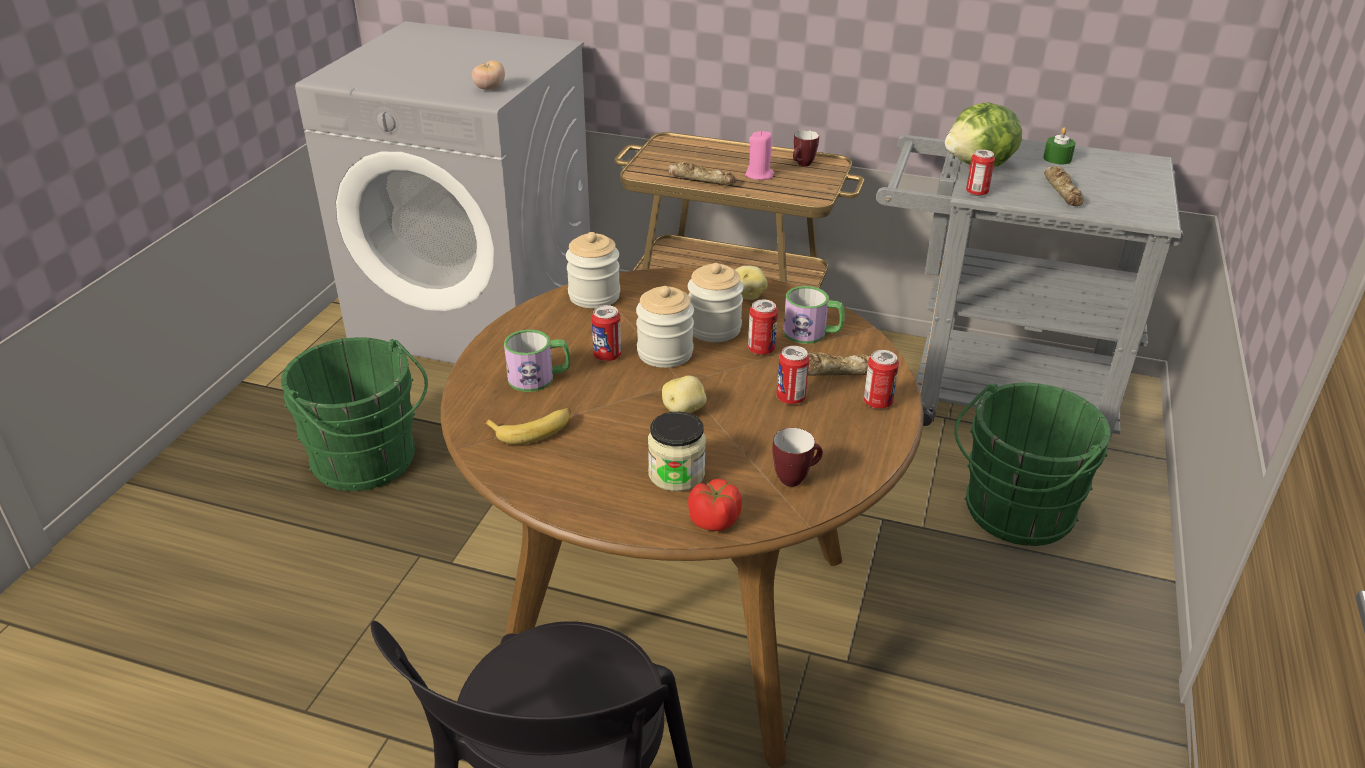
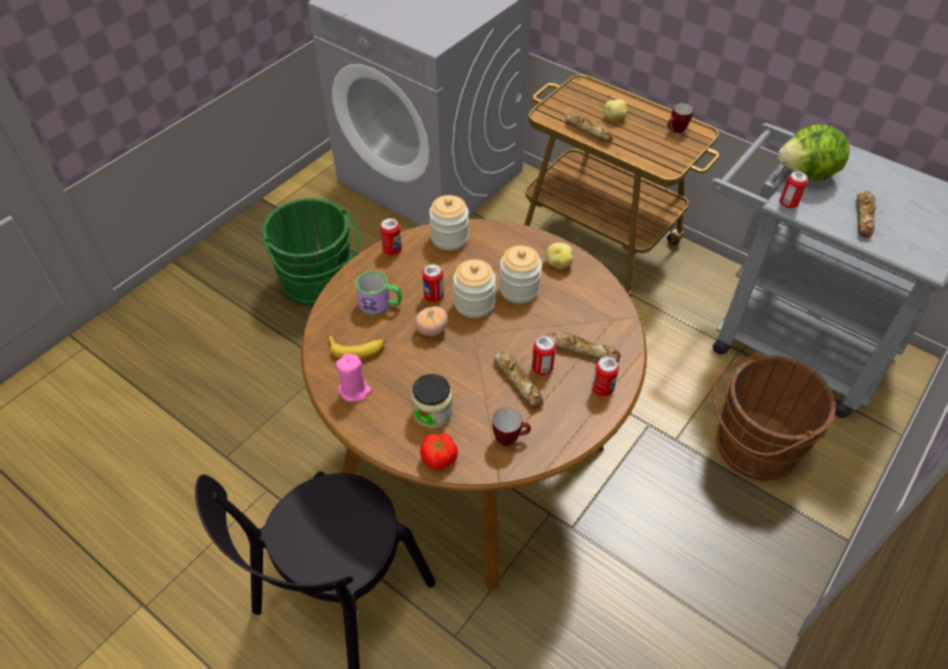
camera: 20 degrees right, 15 degrees up
tomato [472,61,505,90] -> tomato moved to [414,306,448,336]
potato [662,376,707,413] -> potato moved to [604,99,627,120]
pink candle [745,130,774,180] -> pink candle moved to [336,354,371,402]
can [748,300,778,355] -> can moved to [380,218,402,255]
mug [783,286,845,344] -> none
green bucket [954,383,1111,546] -> brown bucket [712,353,836,481]
green candle [1043,127,1076,164] -> none
none -> bread [494,350,544,409]

